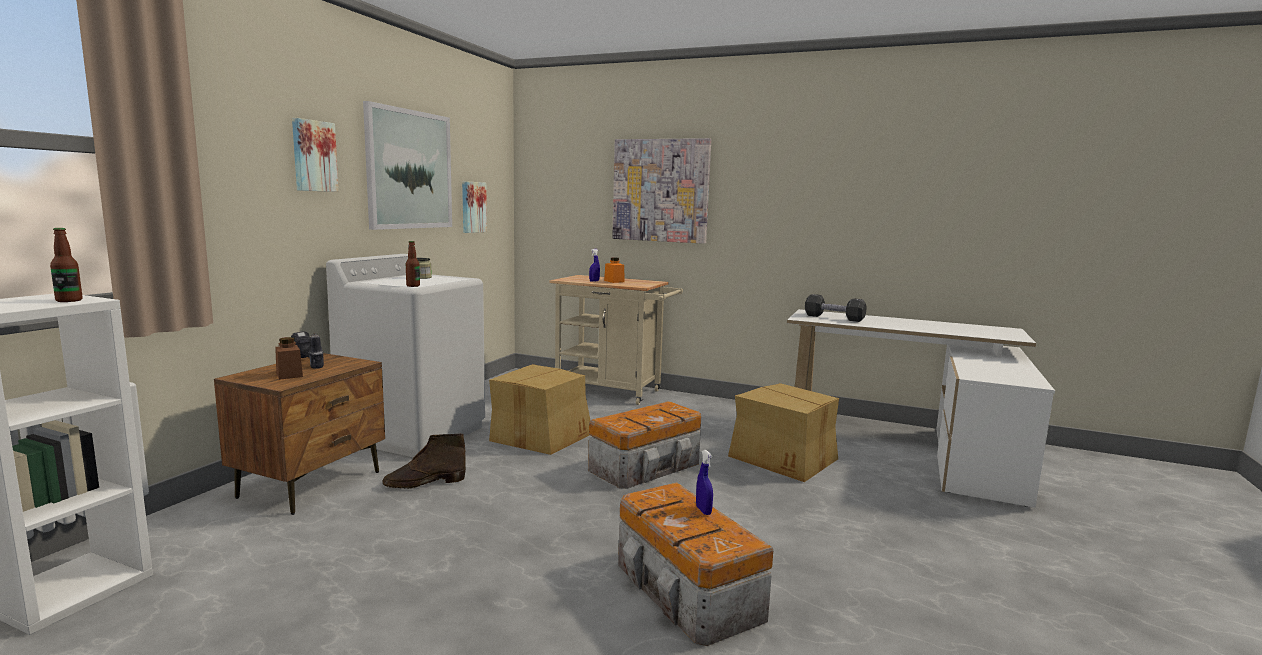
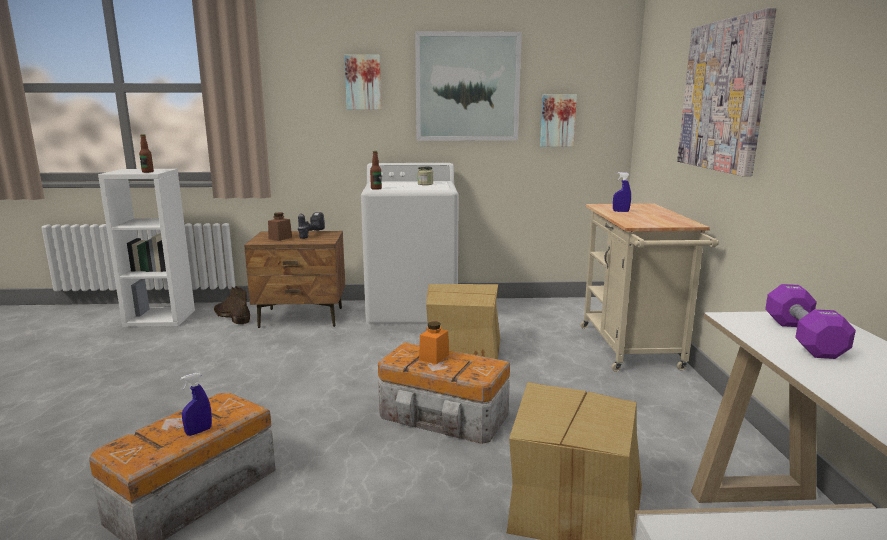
camera: 65 degrees right, 5 degrees up
brown boot [382,434,466,489] -> brown boot moved to [214,286,250,325]
orange jar [604,258,625,283] -> orange jar moved to [419,321,449,364]
black dumbbell [805,294,867,322] -> purple dumbbell [765,284,856,359]

